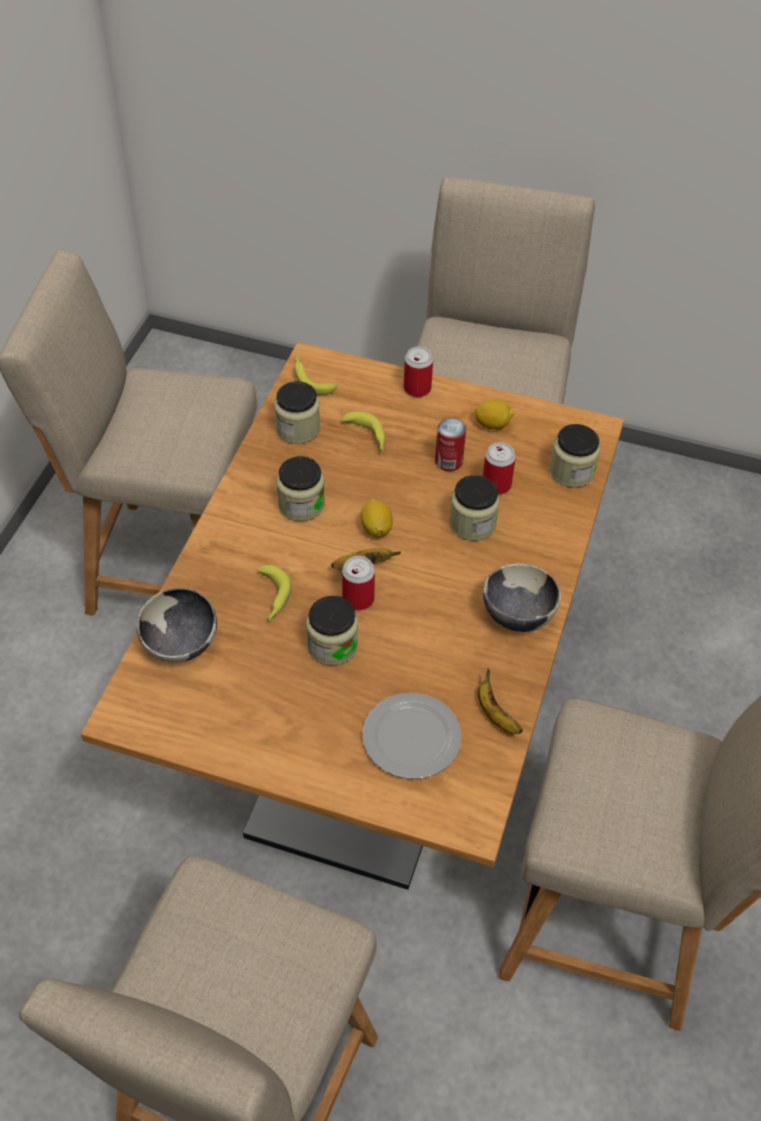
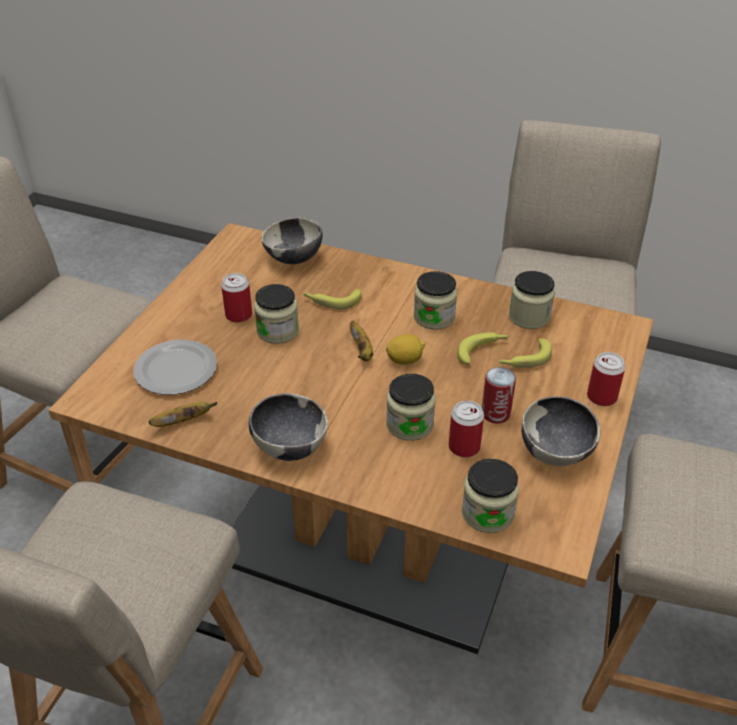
camera: 95 degrees right, 10 degrees down
banana [295,355,337,395] -> banana moved to [457,332,509,365]
can [342,556,375,611] -> can moved to [221,273,252,323]
lemon [475,400,514,430] -> bowl [521,396,600,466]

